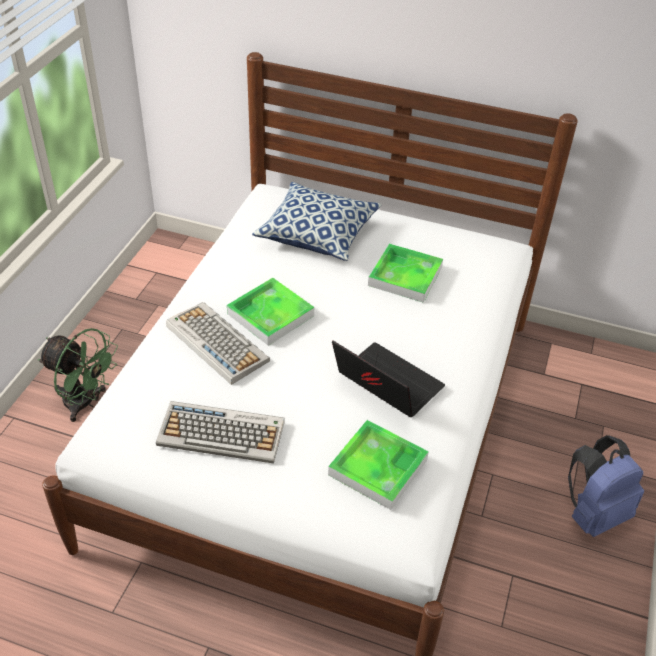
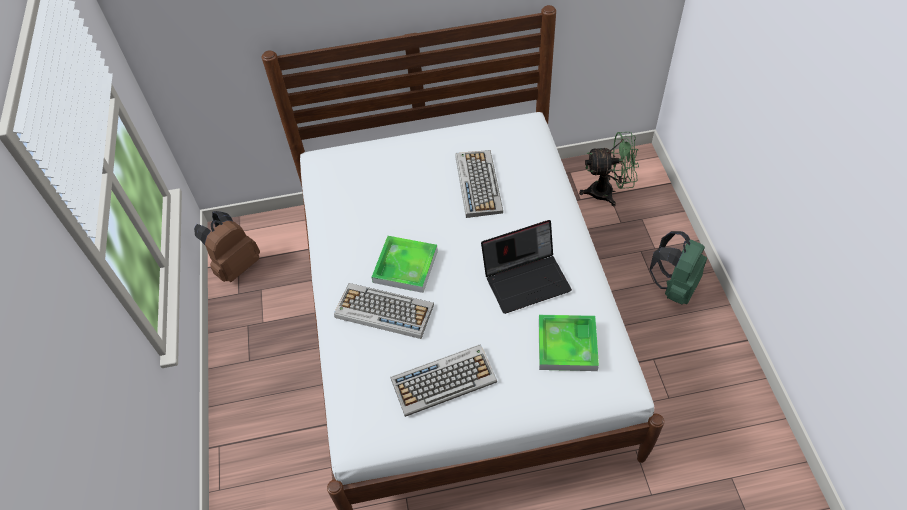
camera: 25 degrees left, 10 degrees up
green fan [38,328,118,422] -> green fan moved to [579,132,639,206]
pillow [252,182,382,261] -> none
laptop [332,340,445,417] -> laptop turned 150 degrees clockwise [481,220,572,314]
tray [368,244,443,303] -> keyboard [456,150,503,218]
blue backpack [568,435,644,537] -> green backpack [650,231,707,305]
none -> brown backpack [194,211,260,282]

